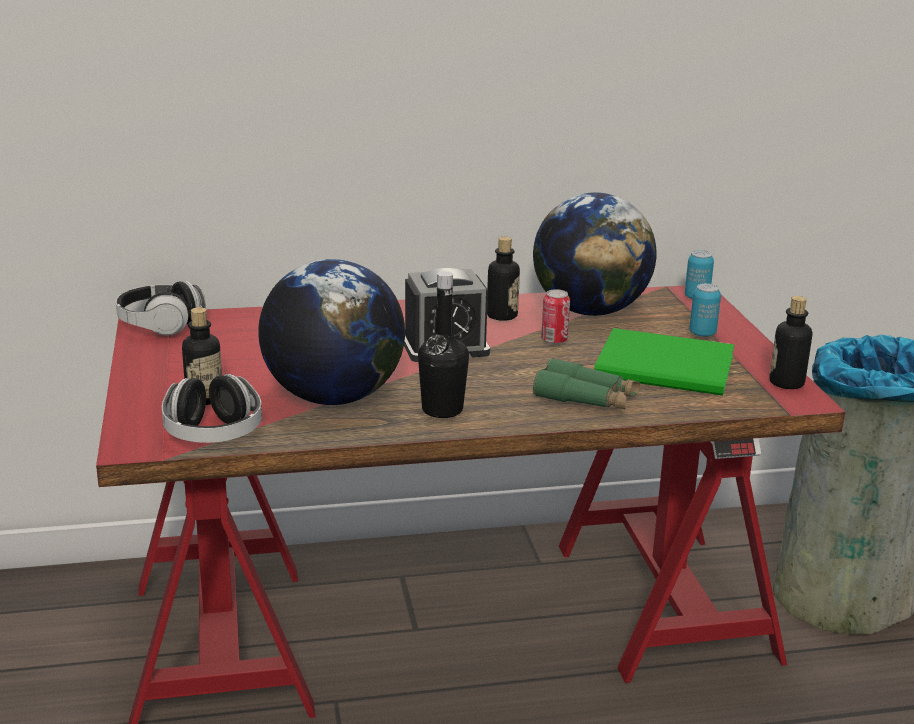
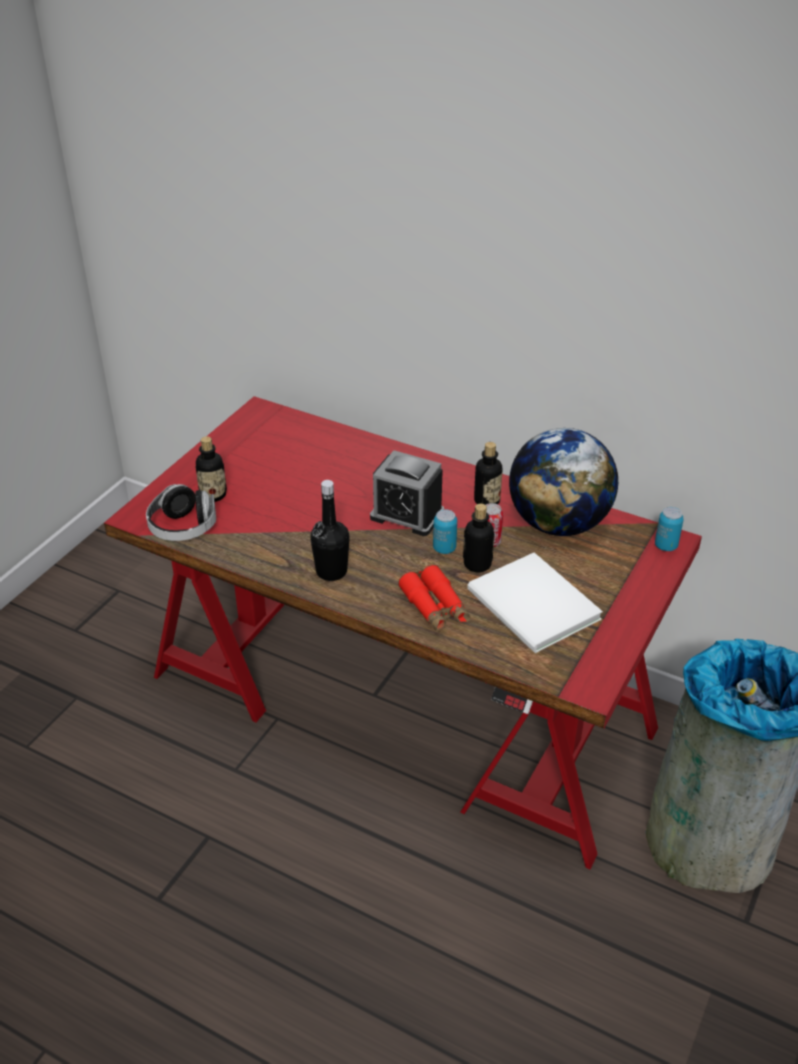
camera: 40 degrees right, 15 degrees up
headphones [116,281,206,335] -> none
globe [258,259,405,405] -> none
green binoculars [533,358,640,409] -> red binoculars [398,565,470,632]
green book [594,328,734,396] -> white book [467,553,603,653]
can [689,283,721,337] -> can moved to [433,509,457,554]
bottle [769,296,812,389] -> bottle moved to [463,504,495,572]

